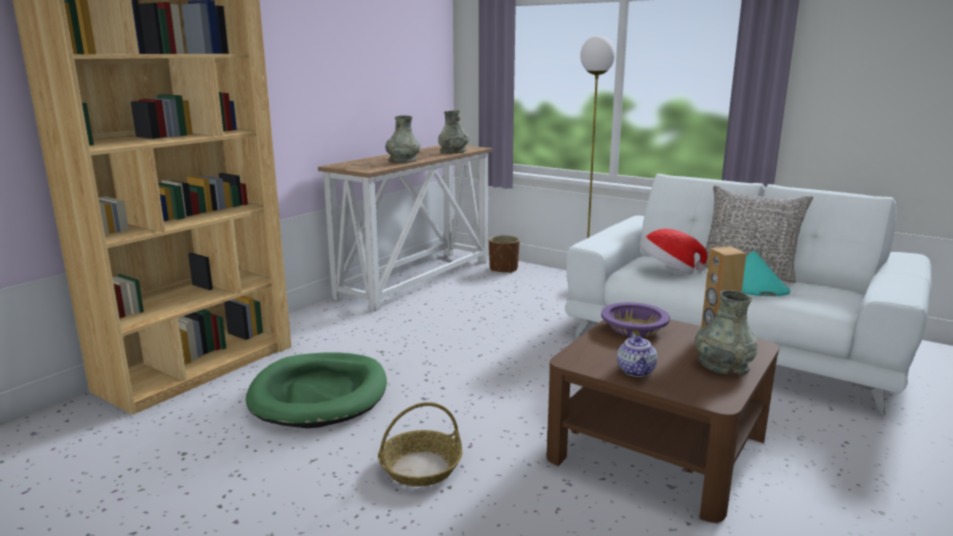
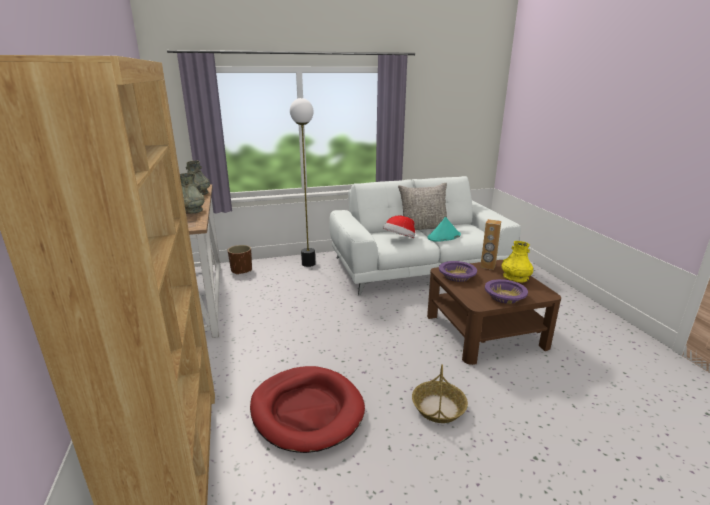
camera: 50 degrees left, 5 degrees up
green dog bed [246,352,387,428] -> red dog bed [250,366,365,453]
teapot [617,333,657,377] -> purple bowl [485,279,528,304]
grey vase [695,290,758,375] -> yellow vase [501,241,533,282]

